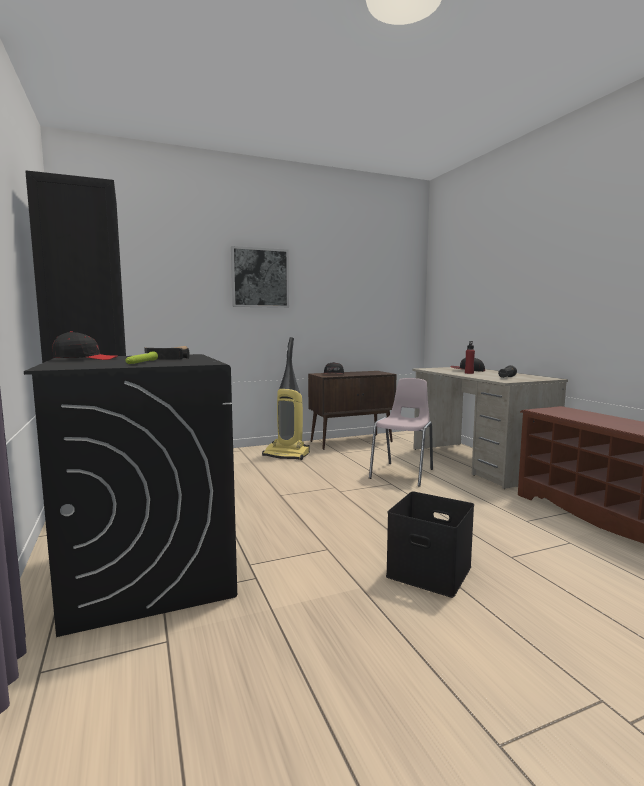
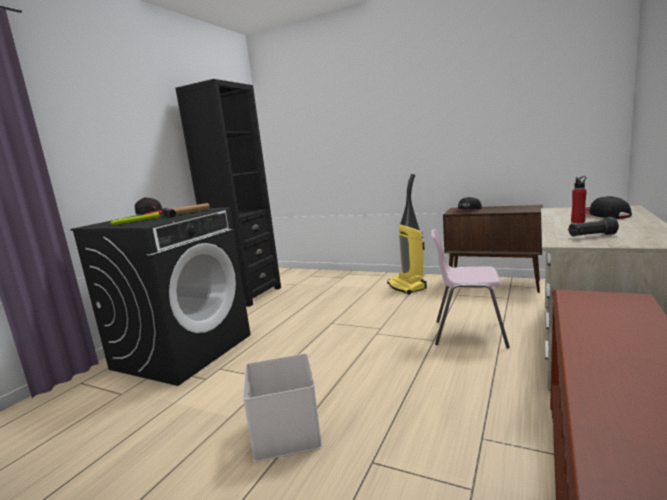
camera: 50 degrees right, 5 degrees up
picture [231,246,289,308] -> none
pink chair [369,378,433,487] -> pink chair turned 150 degrees counterclockwise [432,229,510,348]
black storage box [386,491,474,598] -> white storage box [243,353,322,462]

